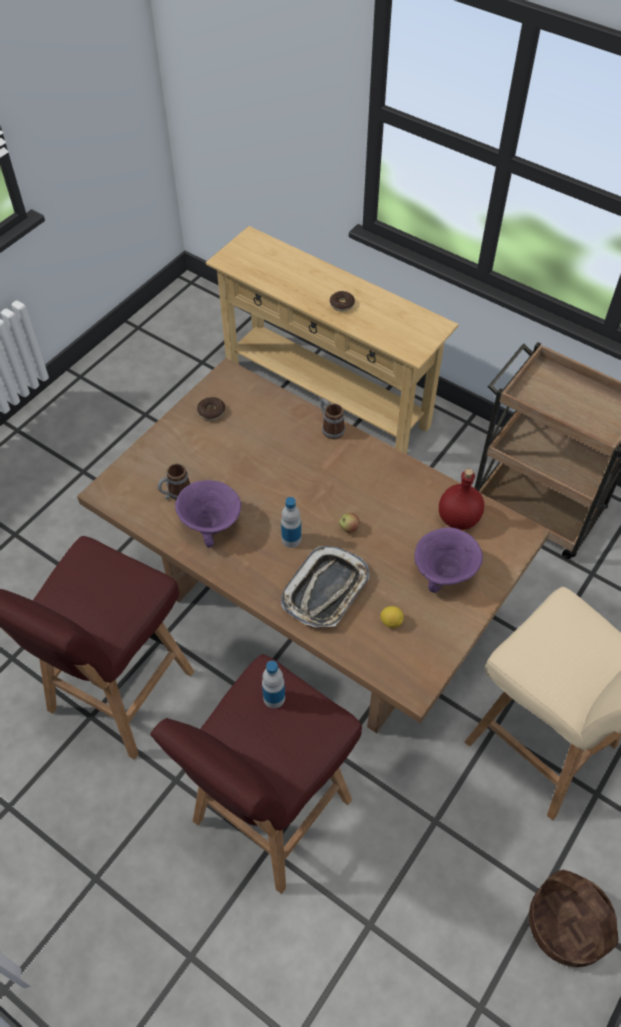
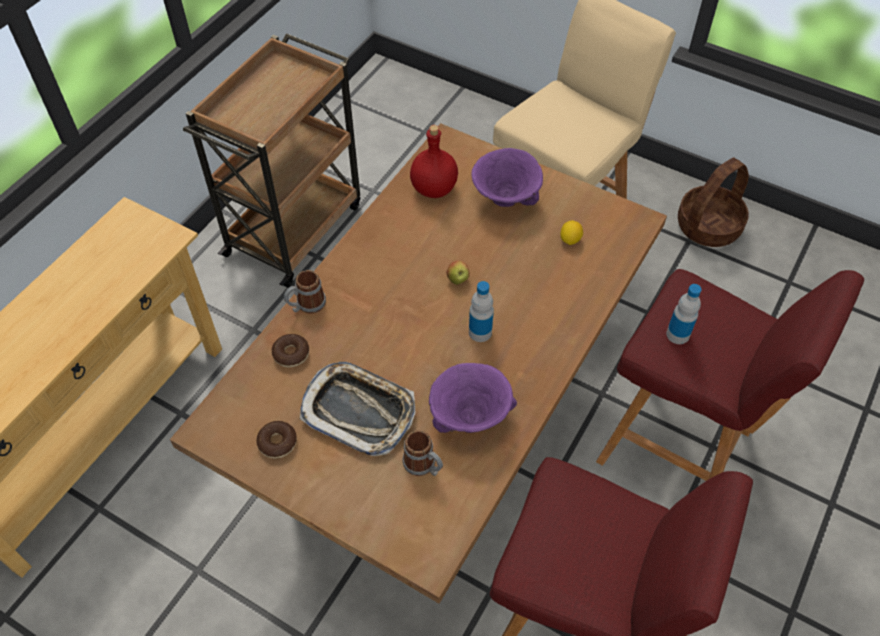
camera: 95 degrees left, 0 degrees up
tray [281,546,369,627] -> tray moved to [300,362,416,456]
donut [330,291,355,312] -> donut moved to [272,334,309,367]

